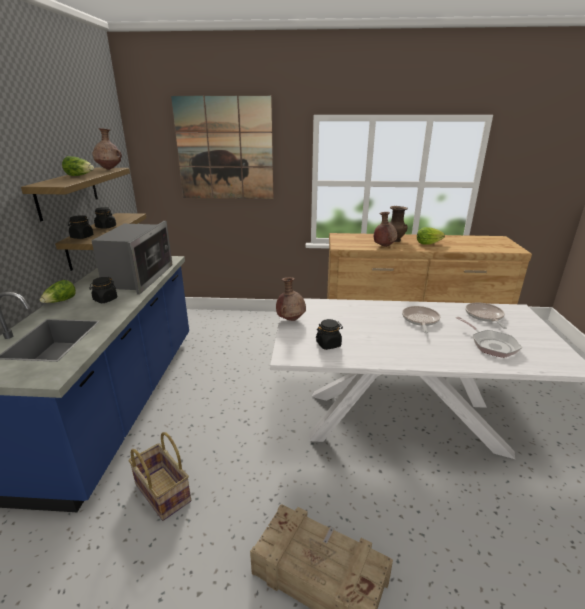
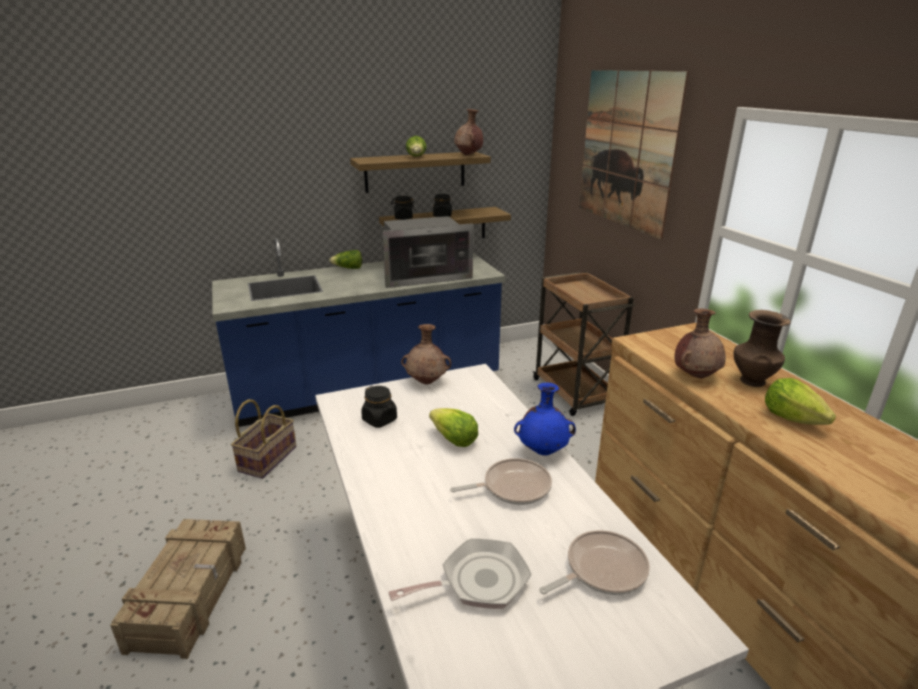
camera: 65 degrees right, 0 degrees up
black jar [89,277,117,303] -> none
frying pan [456,317,522,358] -> frying pan turned 150 degrees counterclockwise [389,538,532,609]
none -> lettuce [429,408,478,447]
none -> blue vase [514,383,576,456]
none -> brown cart [533,272,635,416]

